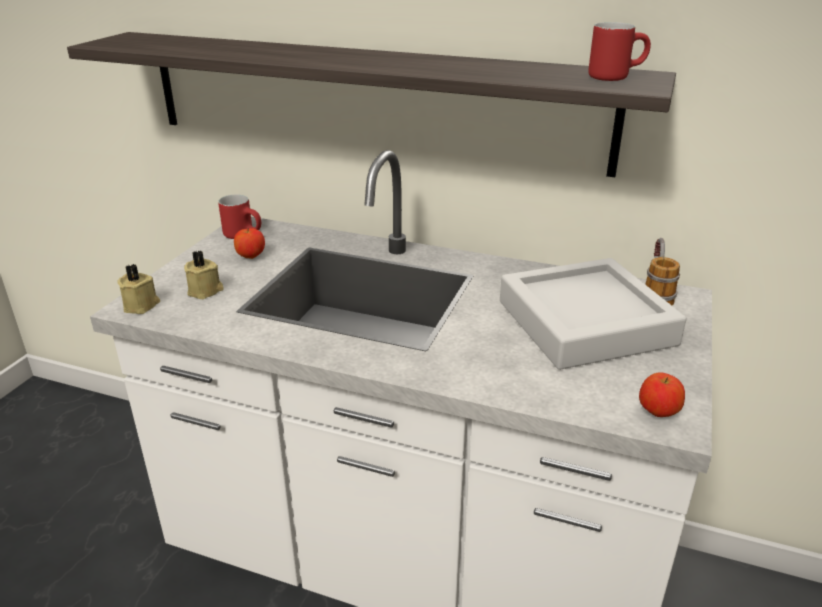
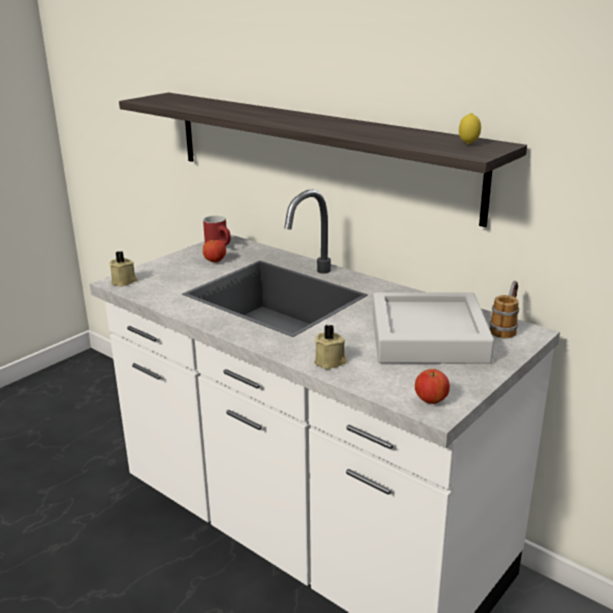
camera: 20 degrees right, 5 degrees down
beige candle [184,250,224,299] -> beige candle moved to [314,324,347,370]
red mug [588,22,651,81] -> lemon [459,113,481,145]

